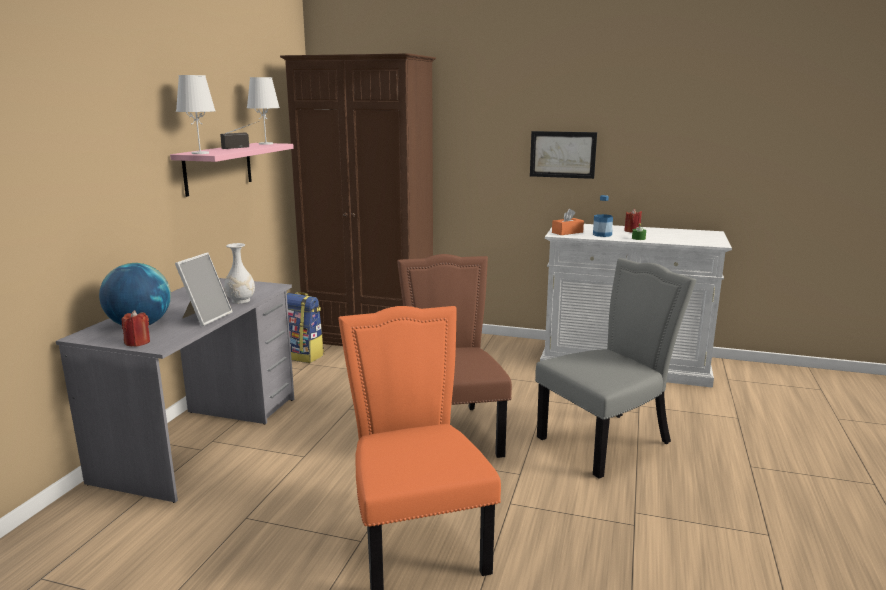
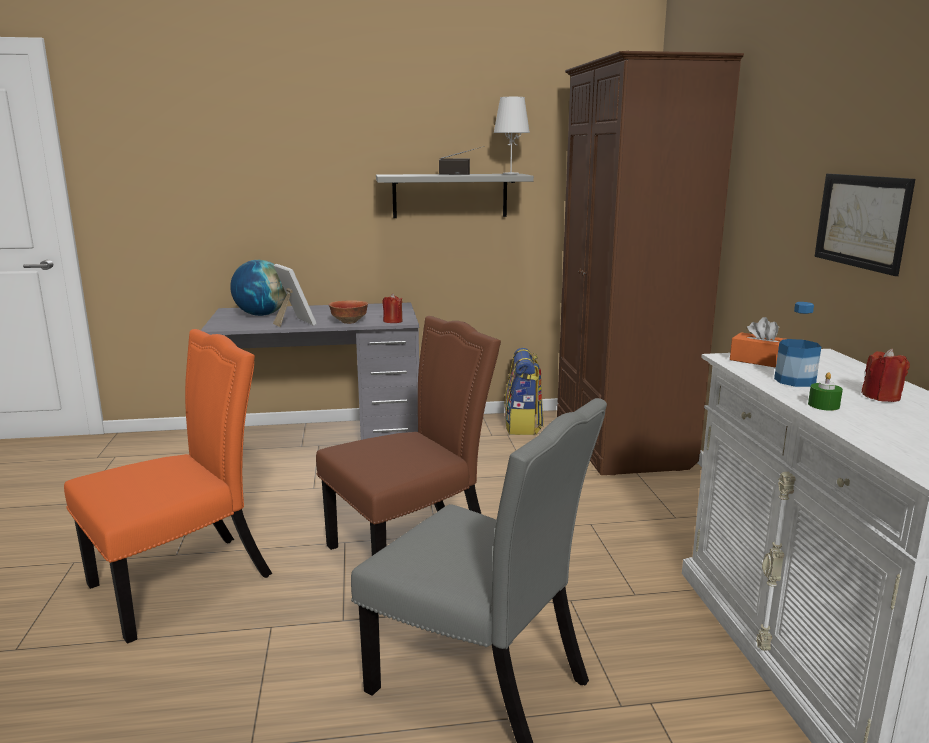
camera: 65 degrees right, 0 degrees up
red candle [121,310,150,347] -> red candle moved to [382,294,402,323]
pink shelf [170,143,294,197] -> grey shelf [376,174,534,218]
picture frame [175,252,233,326] -> picture frame turned 120 degrees counterclockwise [273,264,317,327]
white table lamp [176,75,216,154] -> none
white vase [224,243,255,304] -> bowl [328,300,368,324]

